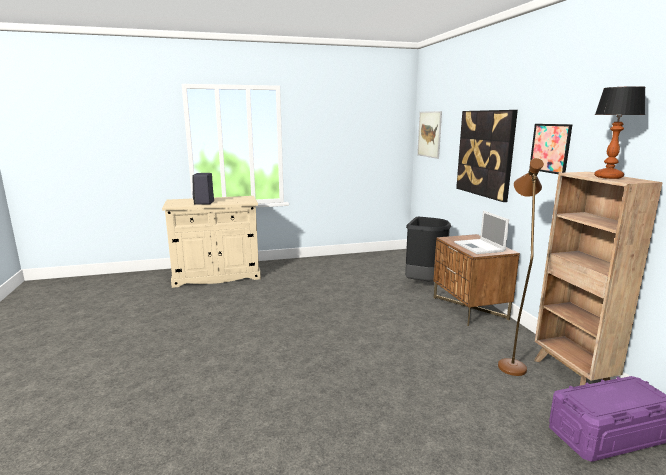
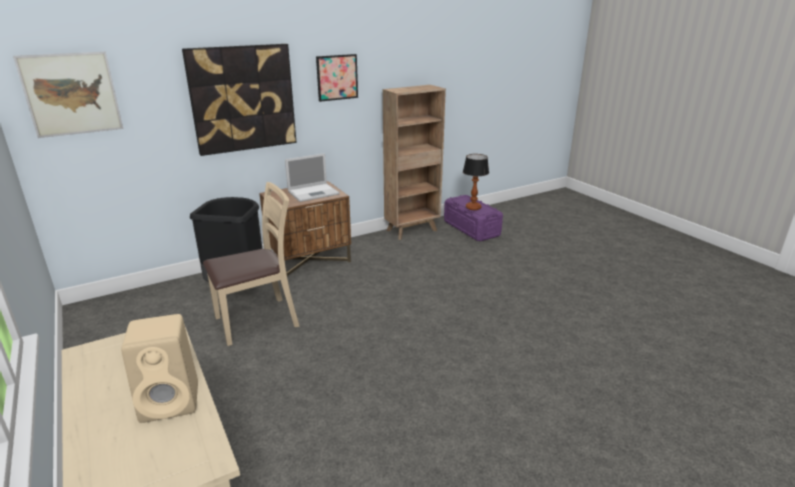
camera: 105 degrees left, 10 degrees up
black speaker [193,173,214,205] -> beige speaker [121,314,198,423]
brown floor lamp [498,158,544,376] -> none
table lamp [594,86,646,179] -> table lamp moved to [463,154,489,210]
none -> beige chair [203,182,299,346]

